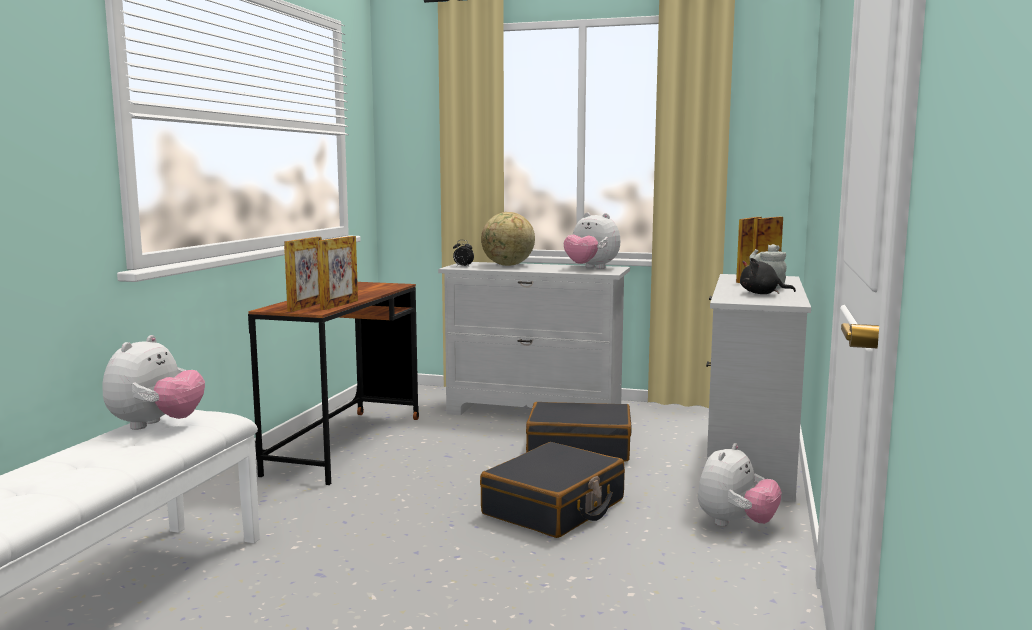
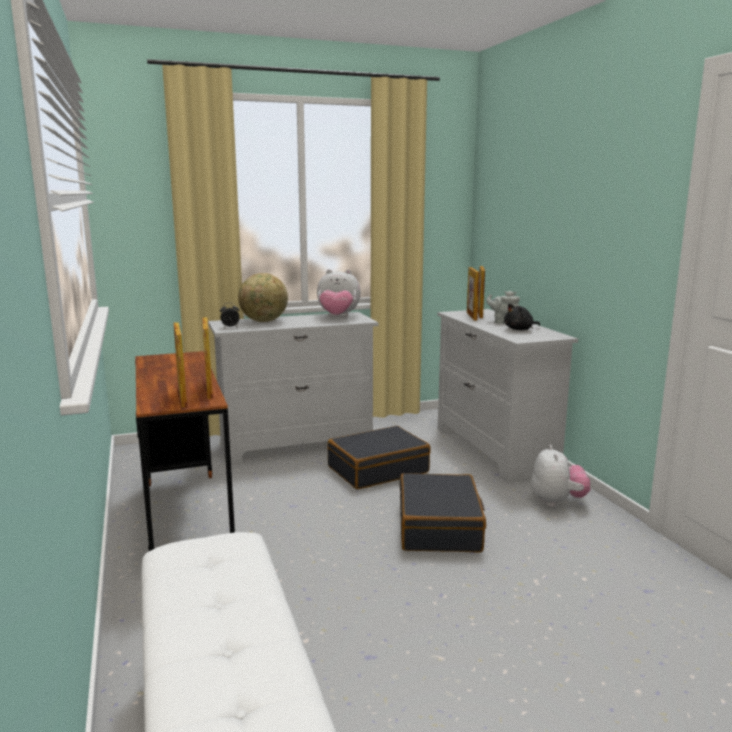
camera: 35 degrees left, 5 degrees up
plush toy [103,335,205,430] -> none

